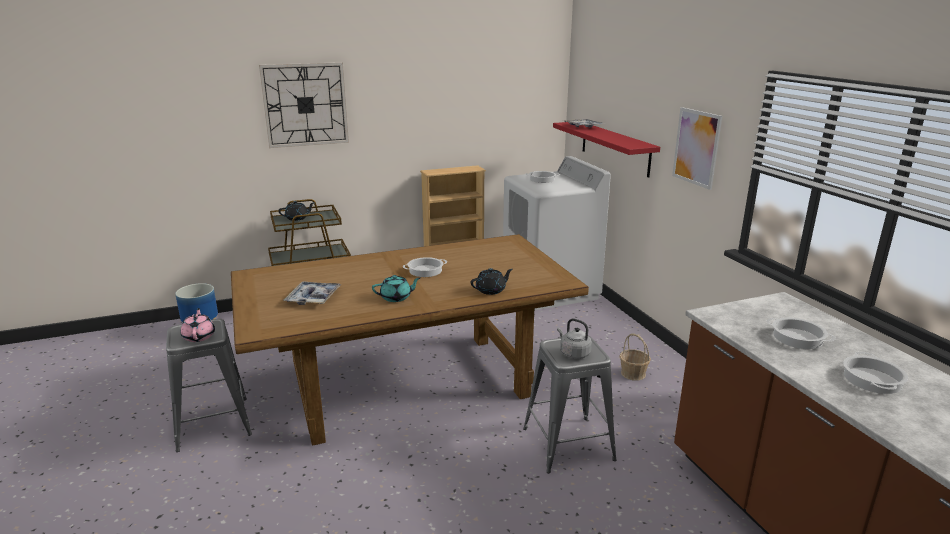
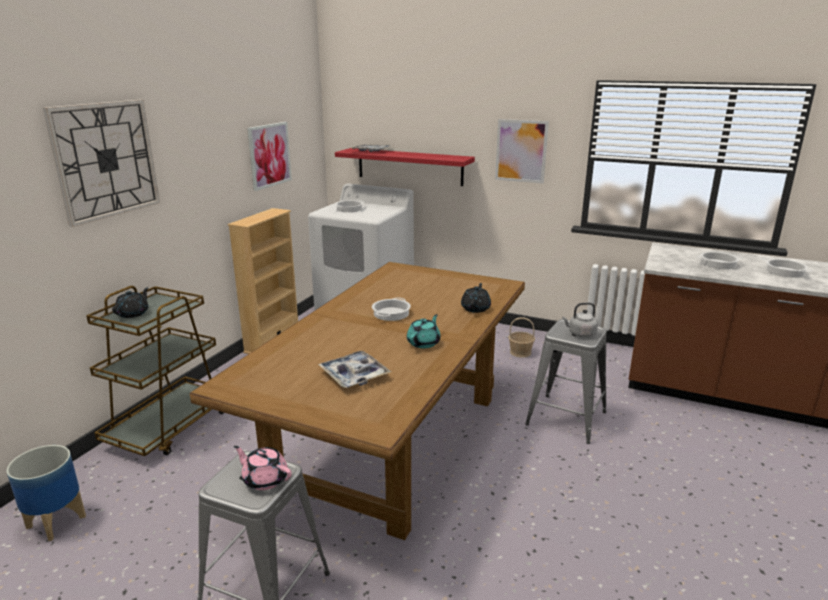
camera: 45 degrees left, 0 degrees up
none -> picture [247,122,292,191]

